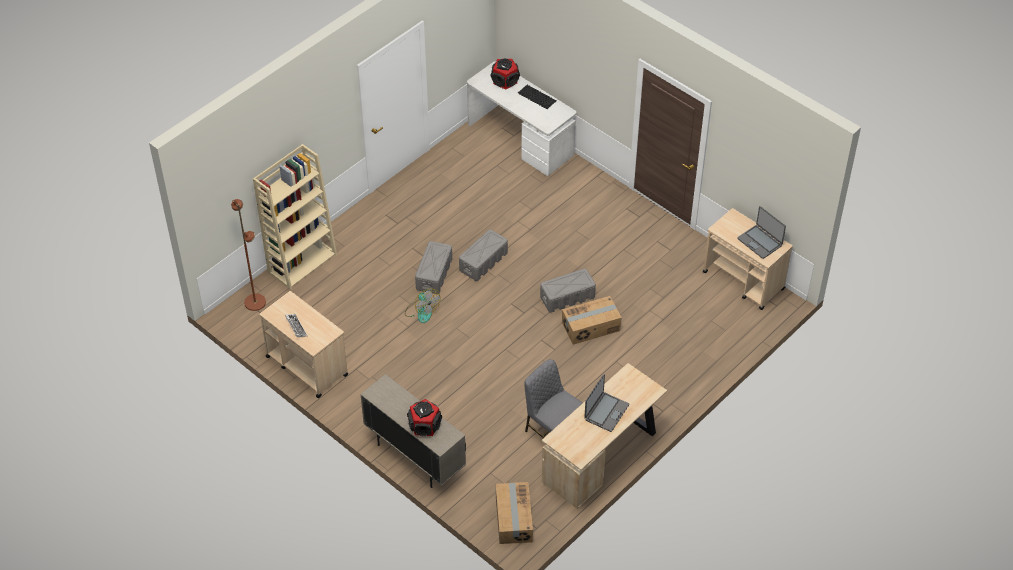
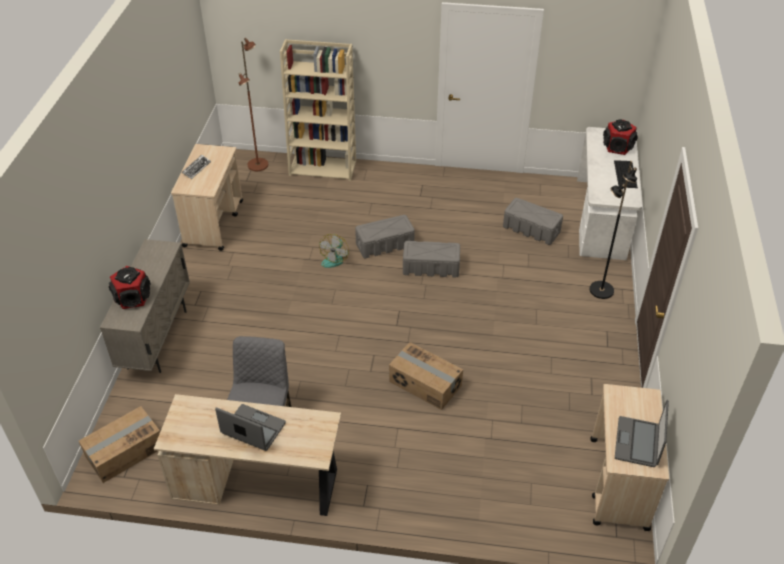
camera: 55 degrees right, 5 degrees down
grey storage box [540,269,596,313] -> grey storage box moved to [503,198,563,245]
laptop [584,374,629,432] -> laptop turned 150 degrees counterclockwise [215,404,286,451]
none -> black floor lamp [590,161,637,299]

